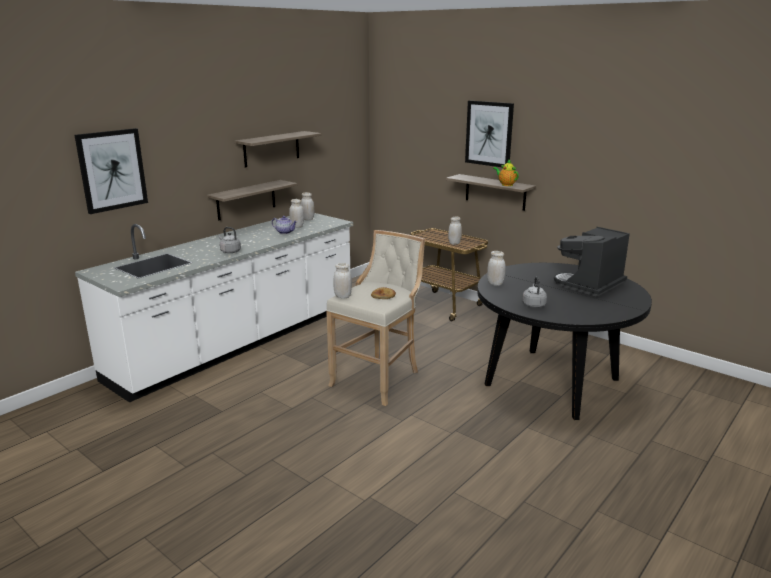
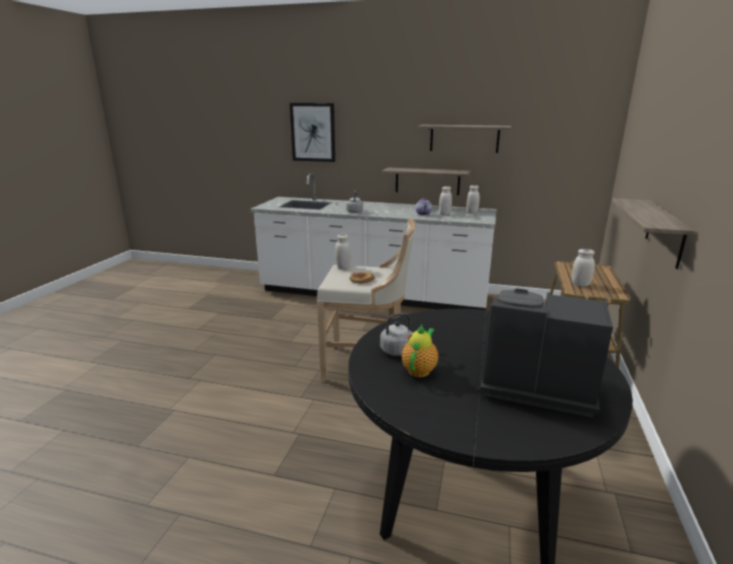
camera: 65 degrees right, 0 degrees up
picture [465,101,514,167] -> none
white jar [487,251,506,286] -> none
teapot [493,160,519,186] -> teapot moved to [402,325,438,377]

